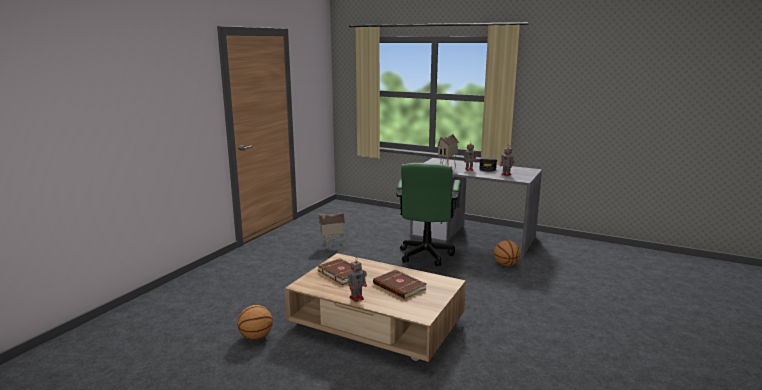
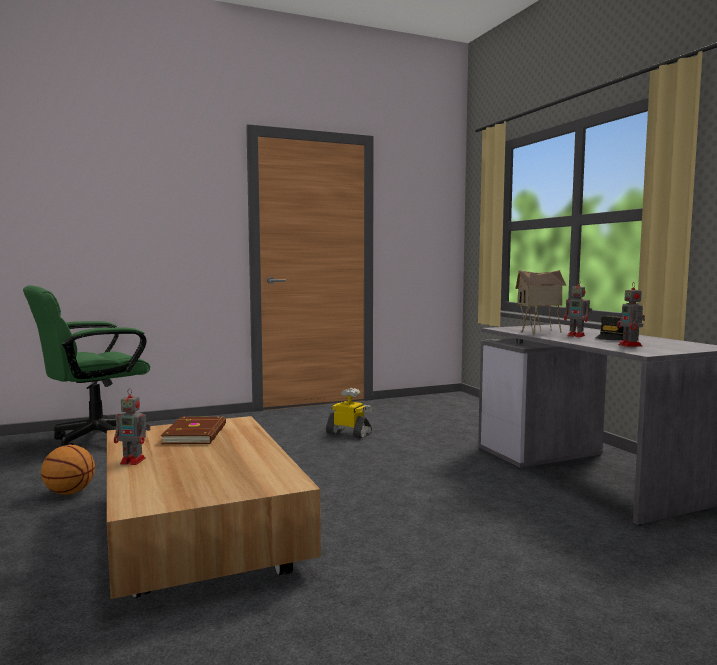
camera: 40 degrees right, 10 degrees down
toy house [319,213,345,249] -> toy robot [326,388,372,438]
brown book [373,270,426,299] -> none
green office chair [396,163,460,266] -> green office chair moved to [23,285,150,446]
basketball [494,240,520,266] -> none

